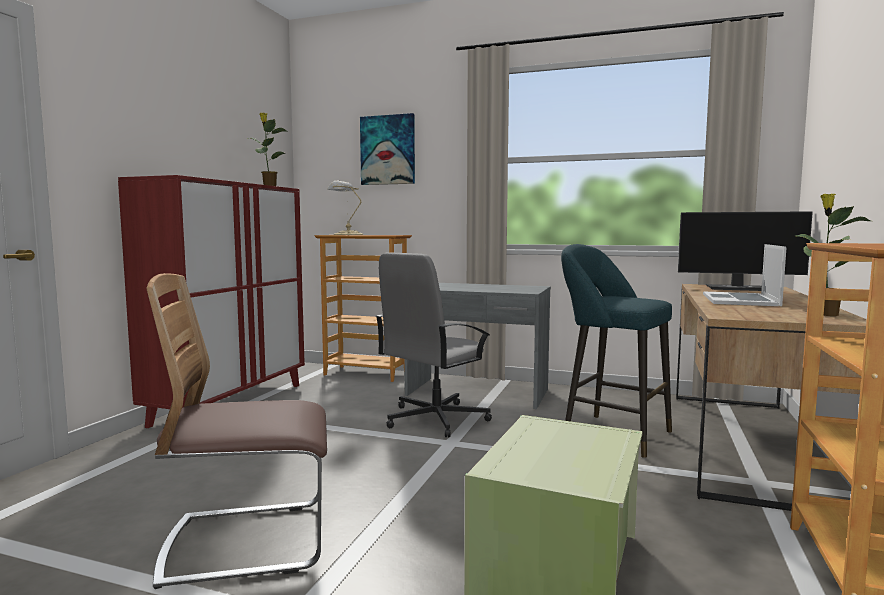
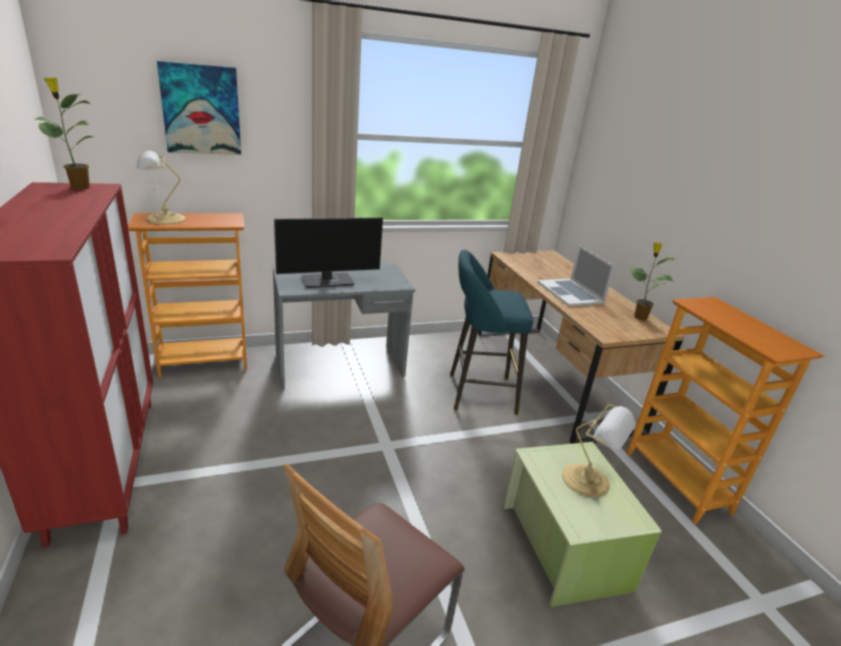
camera: 40 degrees left, 20 degrees up
grey office chair [376,253,492,437] -> none
monitor [678,211,813,291] -> monitor moved to [274,218,383,288]
none -> table lamp [562,404,636,497]

